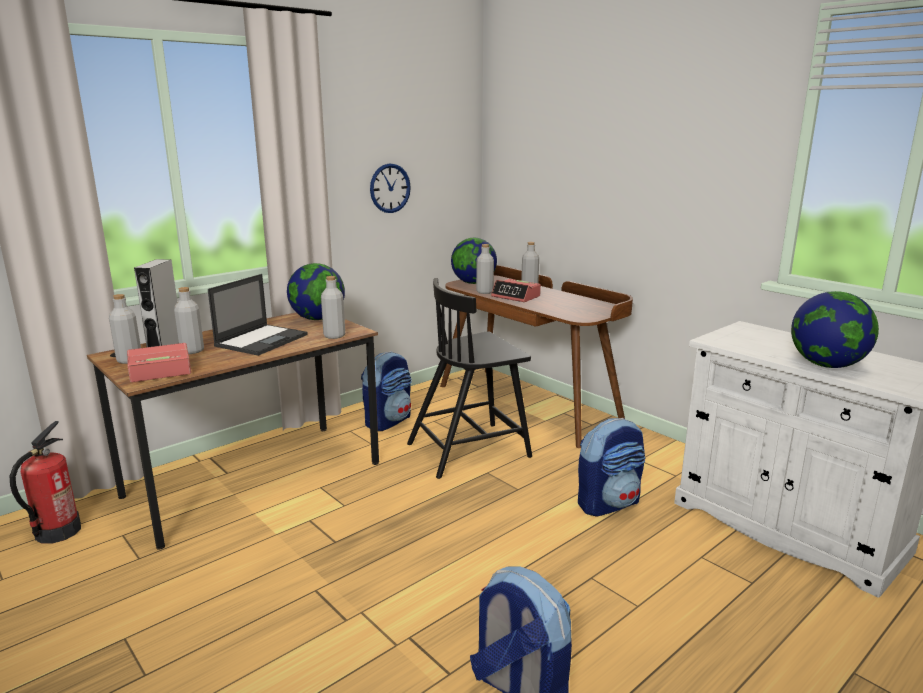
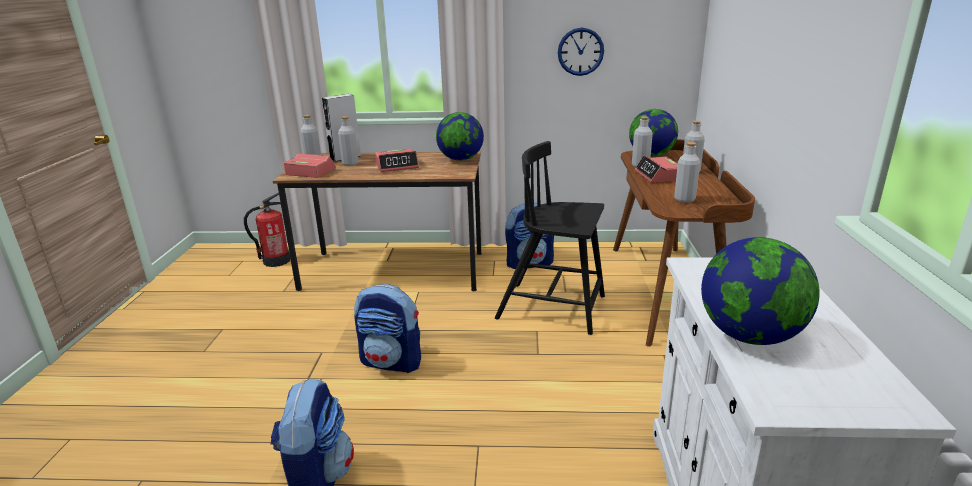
camera: 45 degrees right, 5 degrees up
laptop [208,274,308,356] -> alarm clock [375,149,419,172]
grey bottle [321,276,345,339] -> grey bottle moved to [674,142,700,203]
backpack [578,418,645,516] -> backpack moved to [354,284,421,373]

